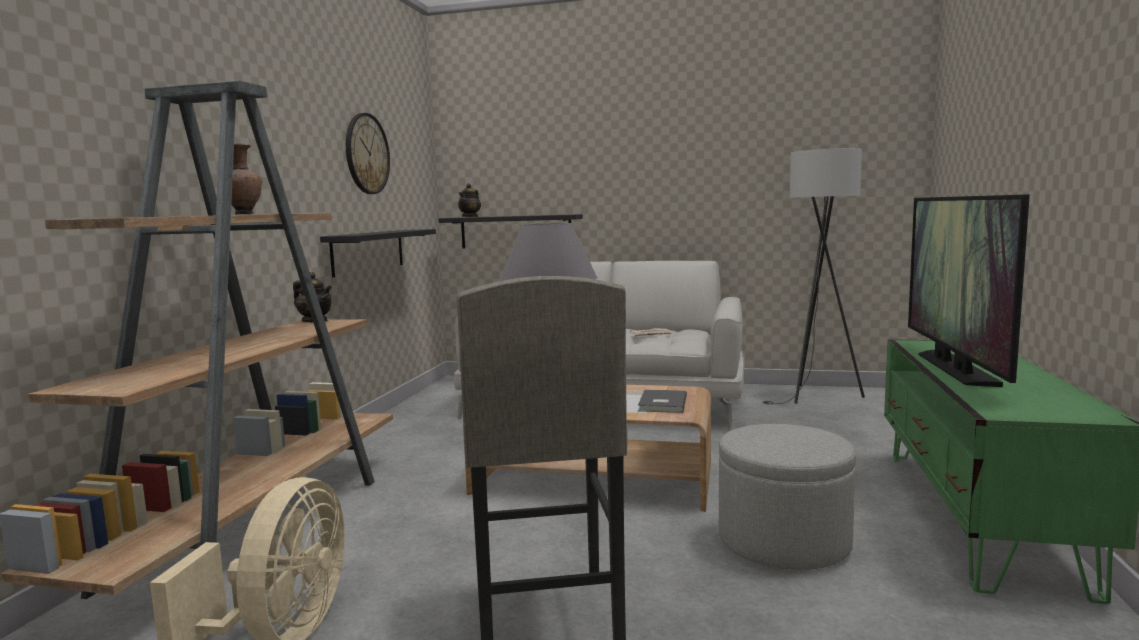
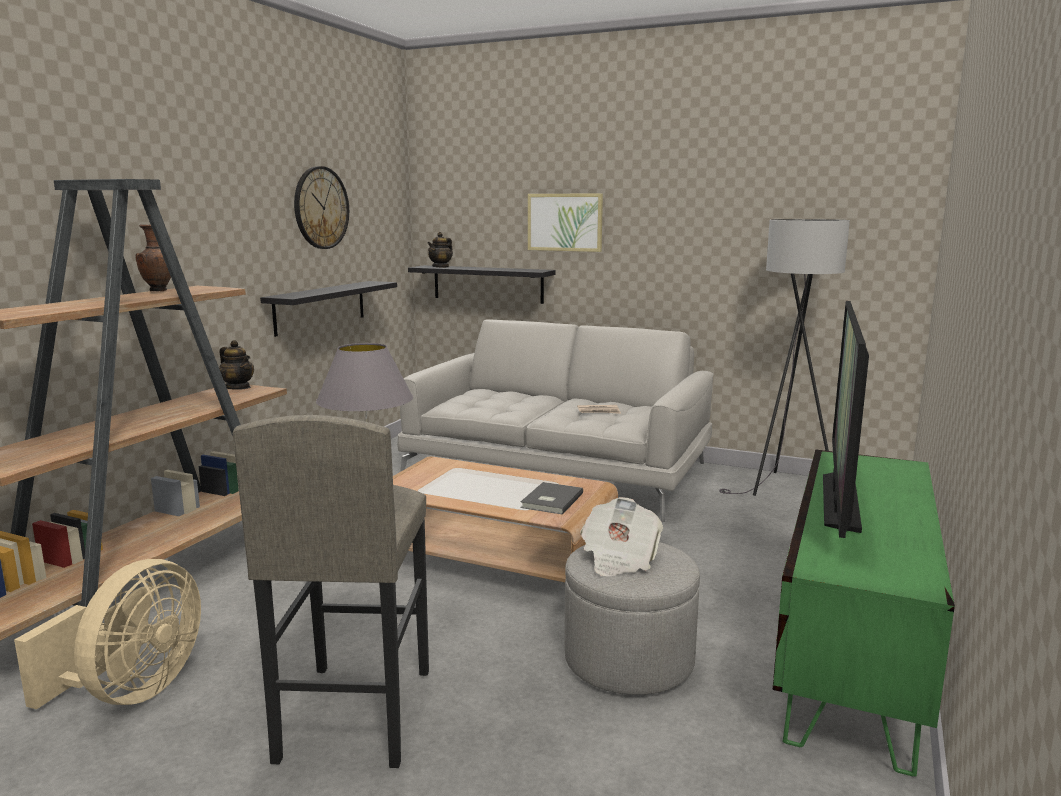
camera: 10 degrees right, 5 degrees up
none -> picture [528,193,603,252]
none -> newspaper [580,497,663,576]

